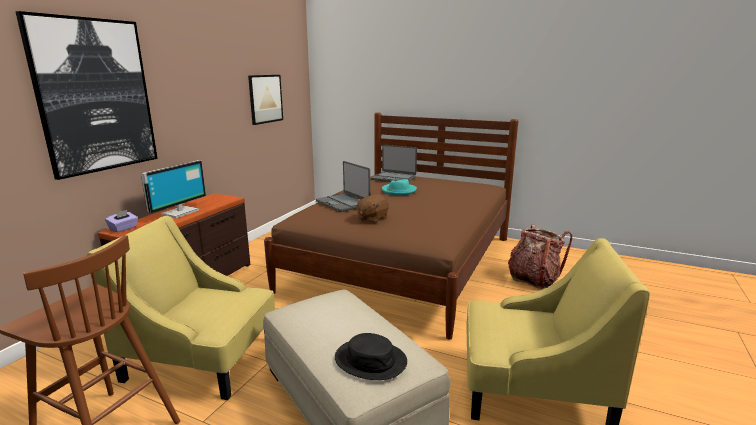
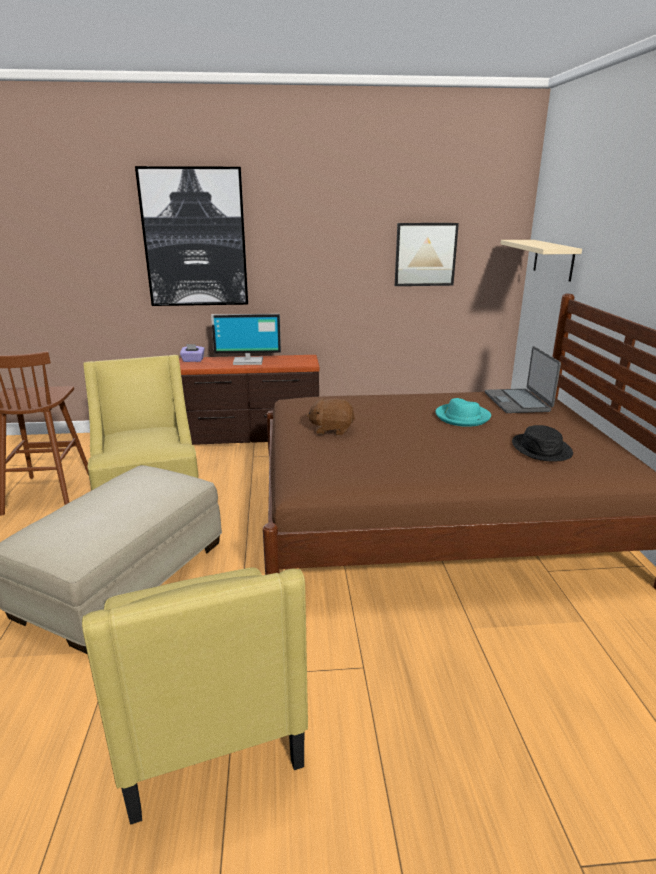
camera: 60 degrees right, 5 degrees up
laptop [316,161,370,212] -> none
black hat [335,333,407,380] -> black hat moved to [512,425,573,461]
backpack [508,224,572,289] -> none
none -> beige shelf [501,240,582,282]

